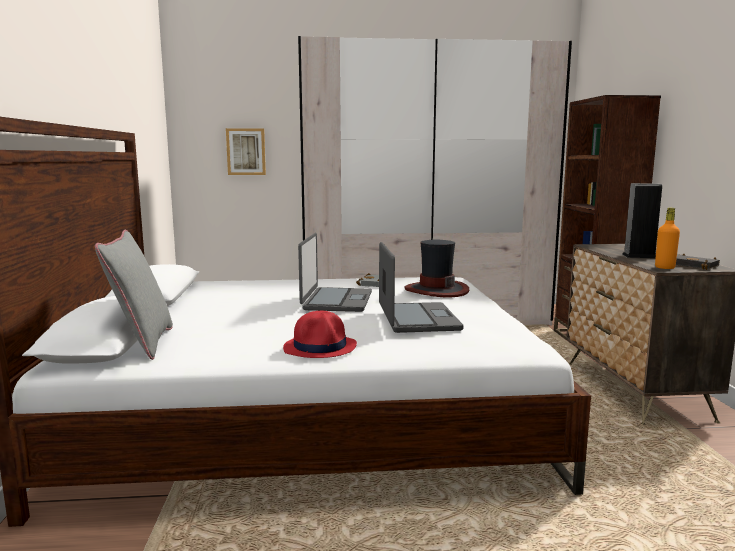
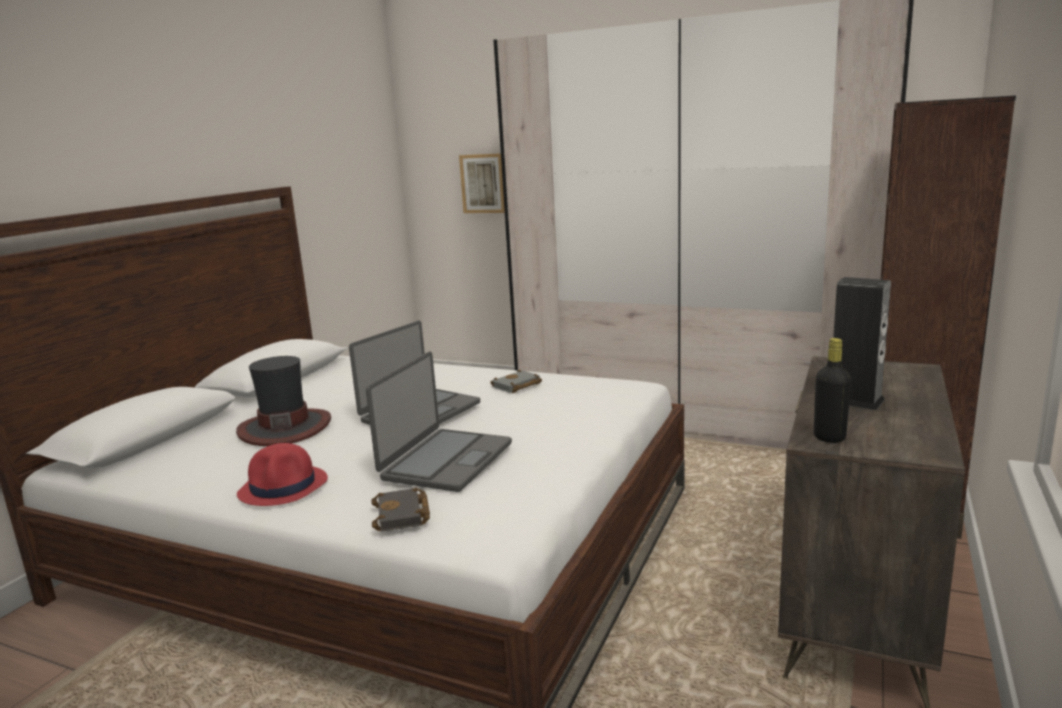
camera: 30 degrees right, 5 degrees up
grey pillow [95,230,173,360] -> none
hat [404,240,469,297] -> hat moved to [236,356,331,446]
orange bottle [655,208,680,269] -> black bottle [814,338,851,443]
black book [676,254,720,270] -> black book moved to [371,488,430,532]

